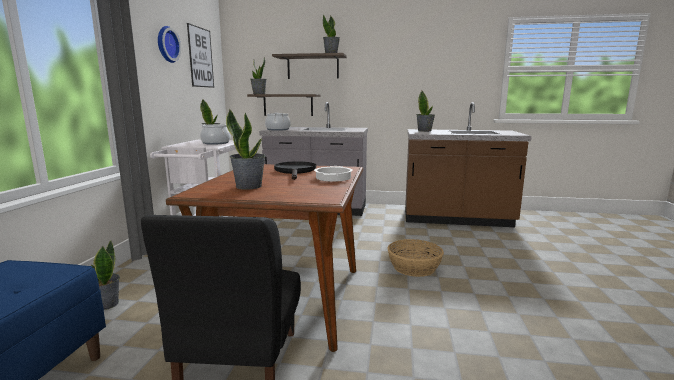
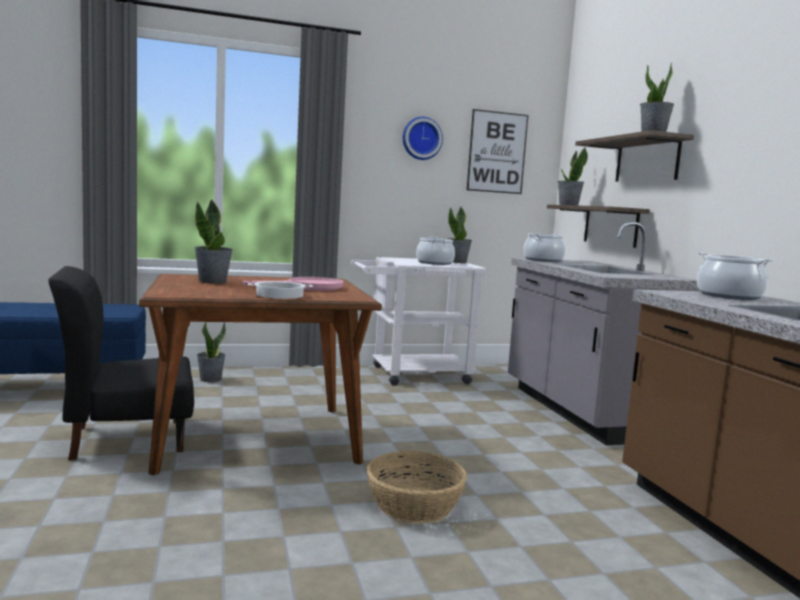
camera: 65 degrees right, 5 degrees down
black frying pan [274,161,316,180] -> pink frying pan [242,277,344,291]
potted plant [416,91,435,132] -> cooking pot [697,252,774,300]

